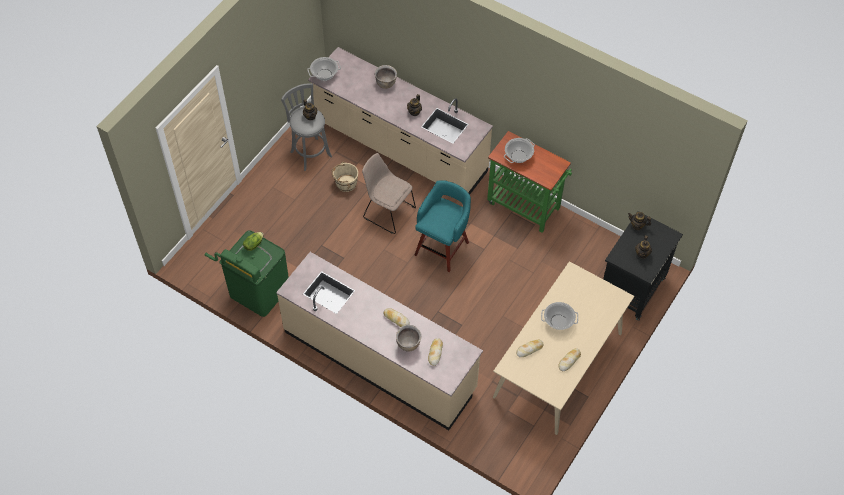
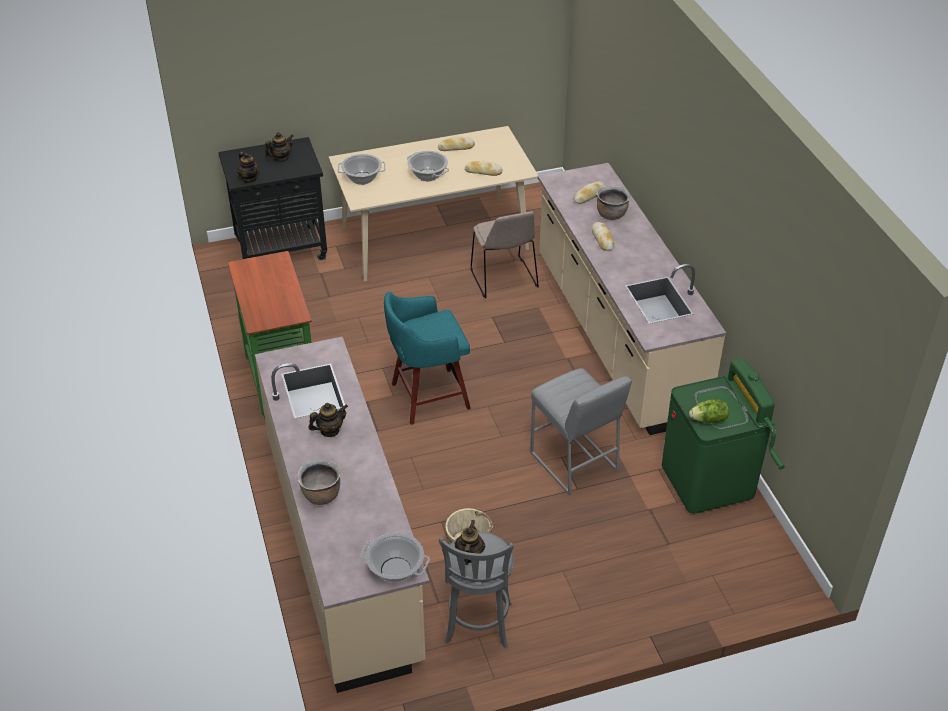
camera: 140 degrees left, 15 degrees down
beige chair [362,153,416,234] -> beige chair moved to [471,211,539,298]
cooking pot [504,138,535,163] -> cooking pot moved to [338,154,385,185]
none -> grey stool [530,368,632,495]

